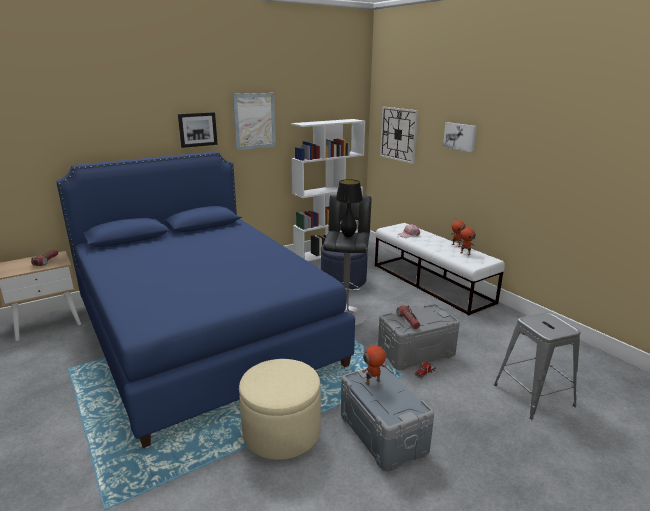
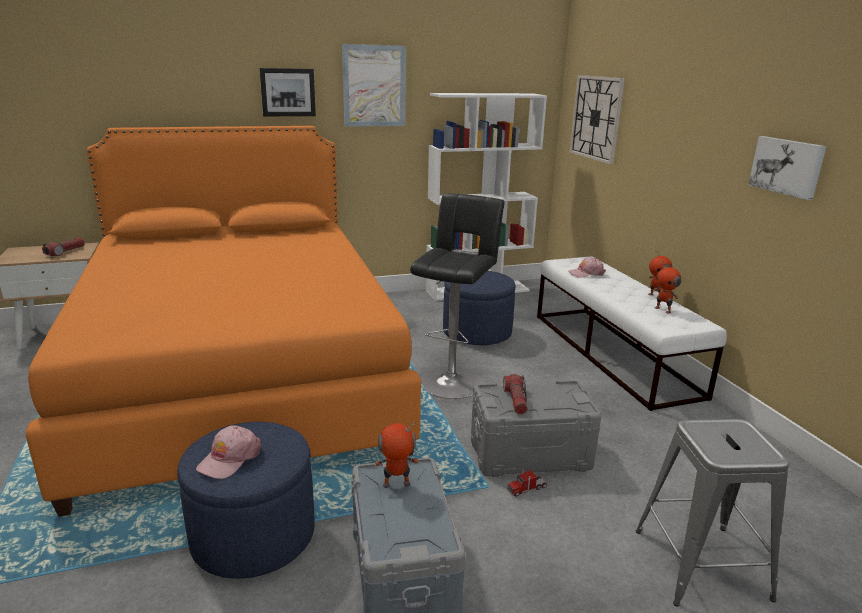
camera: 15 degrees right, 0 degrees up
blue bed [56,152,355,448] -> orange bed [25,126,421,517]
beige ottoman [239,359,321,460] -> blue ottoman [177,422,315,579]
black table lamp [336,179,363,237] -> none
picture [443,122,477,153] -> picture moved to [748,136,826,200]
none -> pink cap [196,425,261,479]

